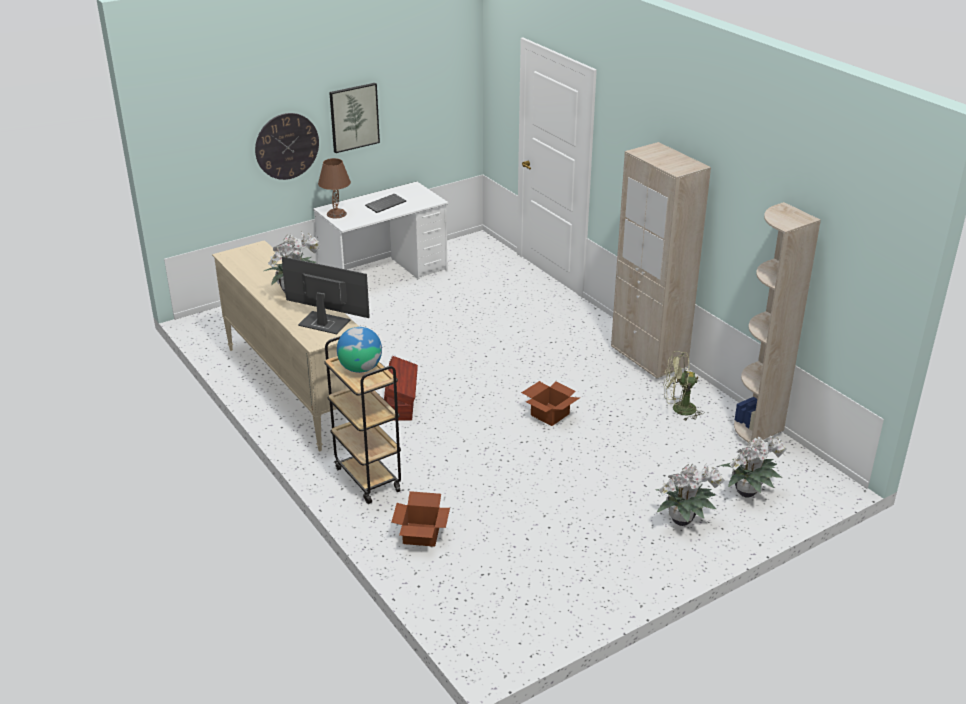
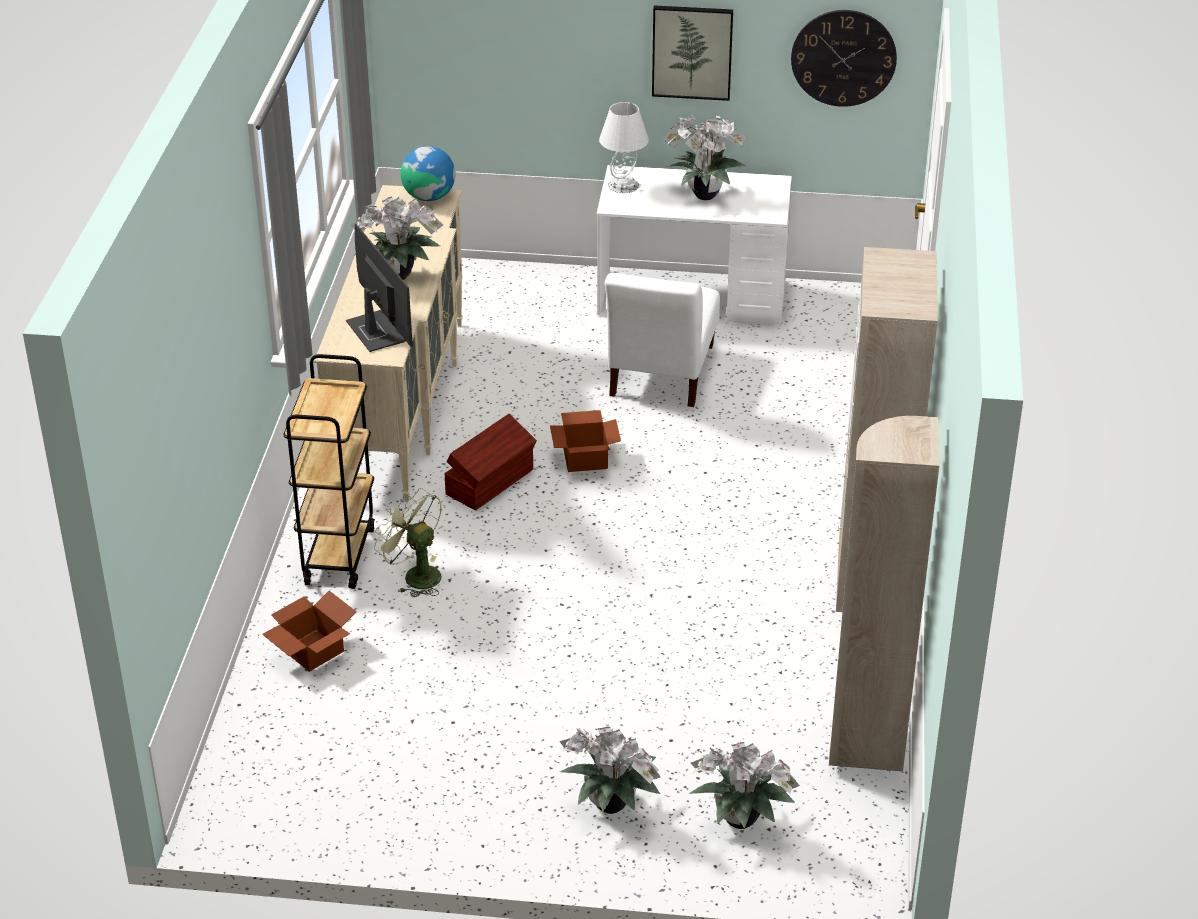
camera: 40 degrees right, 5 degrees up
wall clock [255,113,319,180] -> wall clock moved to [791,10,897,107]
brown table lamp [318,158,351,218] -> white table lamp [599,102,649,193]
globe [337,327,382,373] -> globe moved to [400,146,456,201]
keyboard [365,193,406,213] -> potted plant [663,114,747,200]
cardboard box [521,381,580,426] -> cardboard box moved to [550,410,621,472]
green fan [663,351,704,421] -> green fan moved to [374,488,442,597]
none -> white chair [605,273,720,407]

